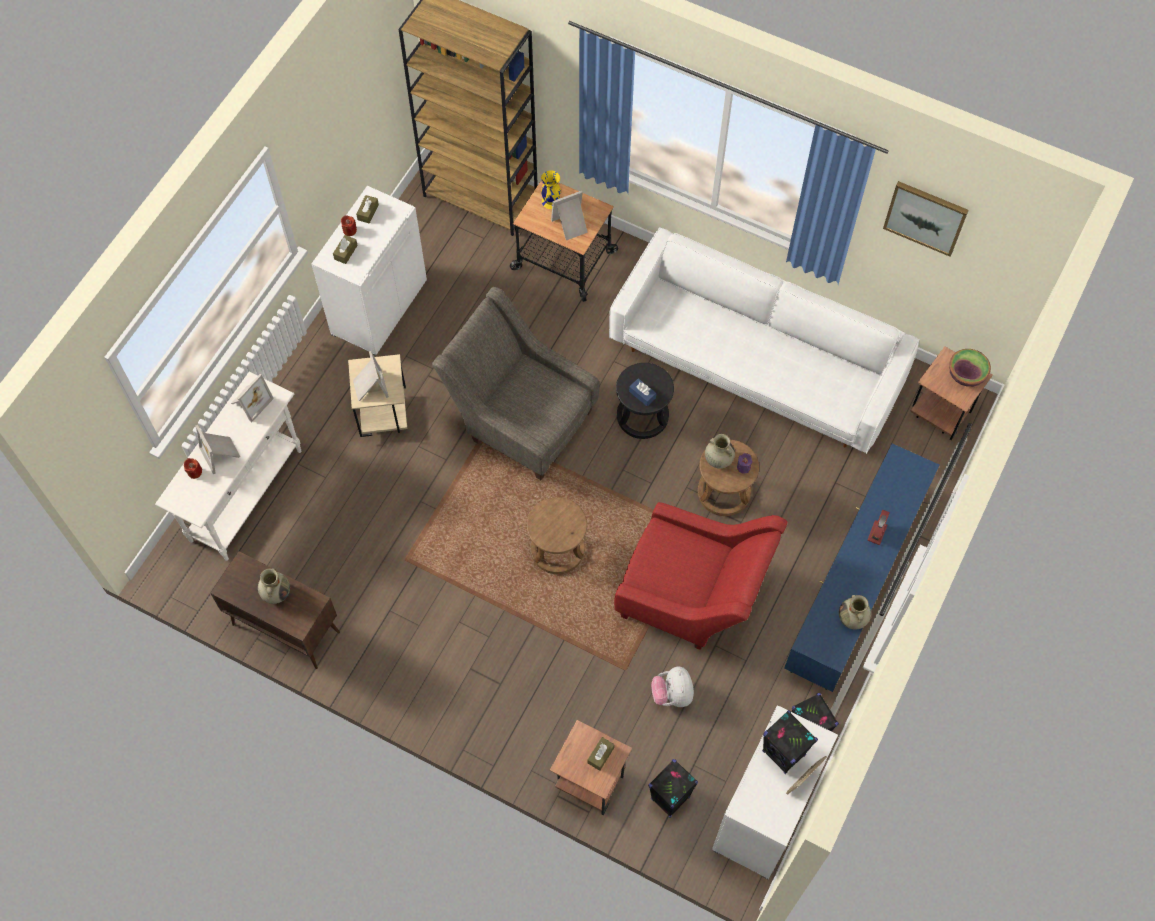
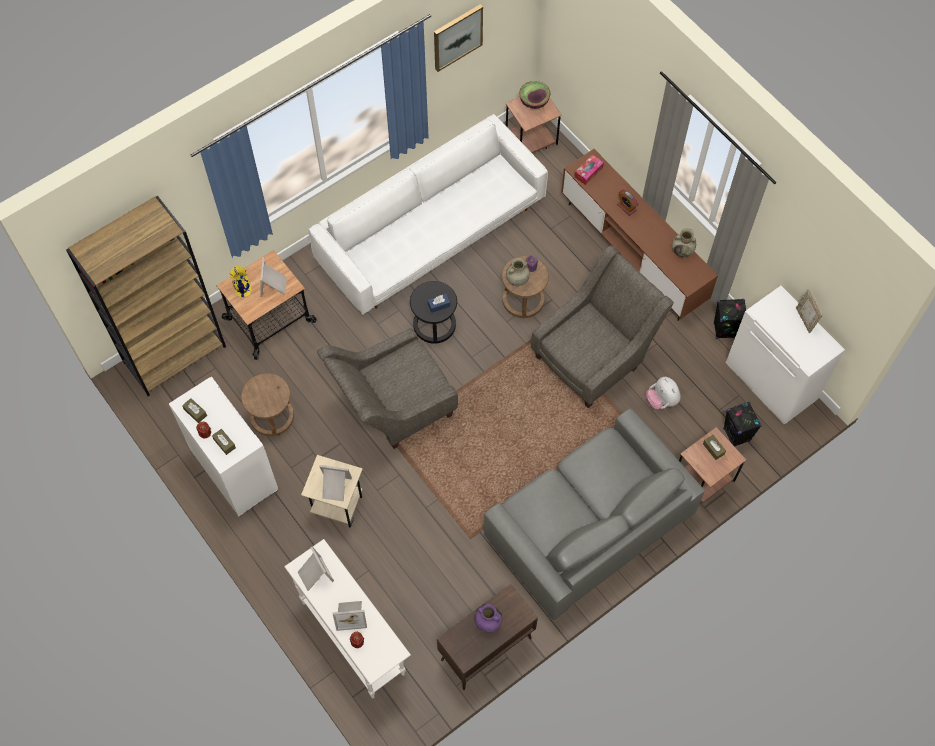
camera: 65 degrees left, 0 degrees up
beige vase [258,569,290,604] -> purple vase [475,604,502,633]
brown stool [527,497,587,574] -> brown stool moved to [241,373,294,436]
red armchair [614,502,787,650] -> grey armchair [531,246,674,408]
plush toy [651,667,694,707] -> plush toy turned 45 degrees clockwise [646,377,681,410]
black speaker [762,710,818,774] -> none
blue tv stand [784,444,939,692] -> brown tv stand [561,149,718,321]
none -> grey sofa [484,408,705,620]
none -> tissue box [574,155,604,185]

